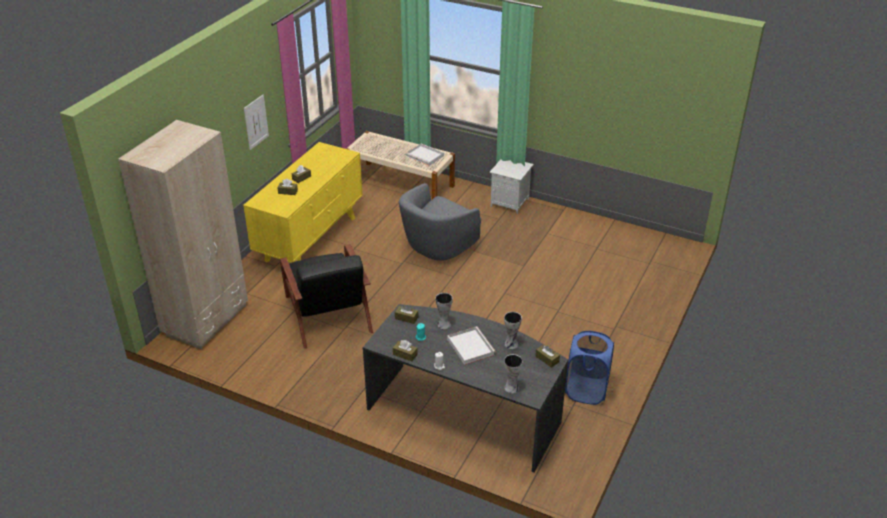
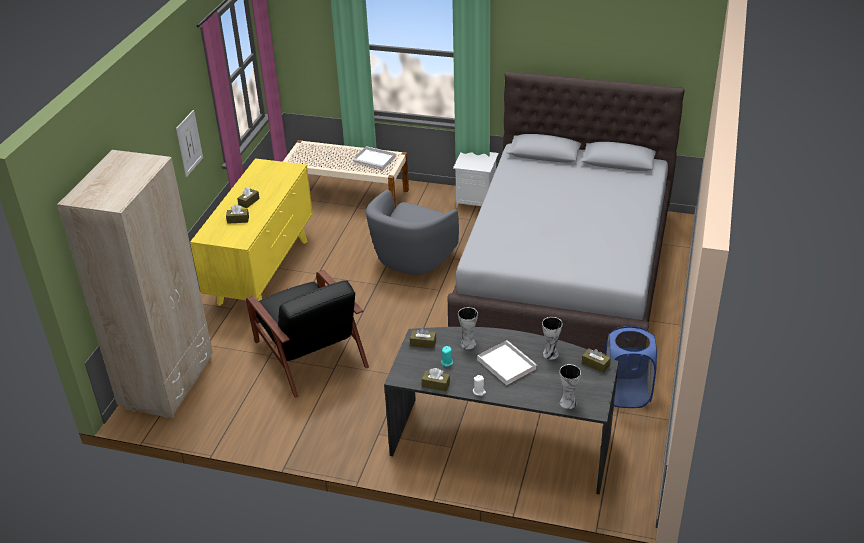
camera: 10 degrees left, 0 degrees up
none -> grey bed [447,71,684,354]

